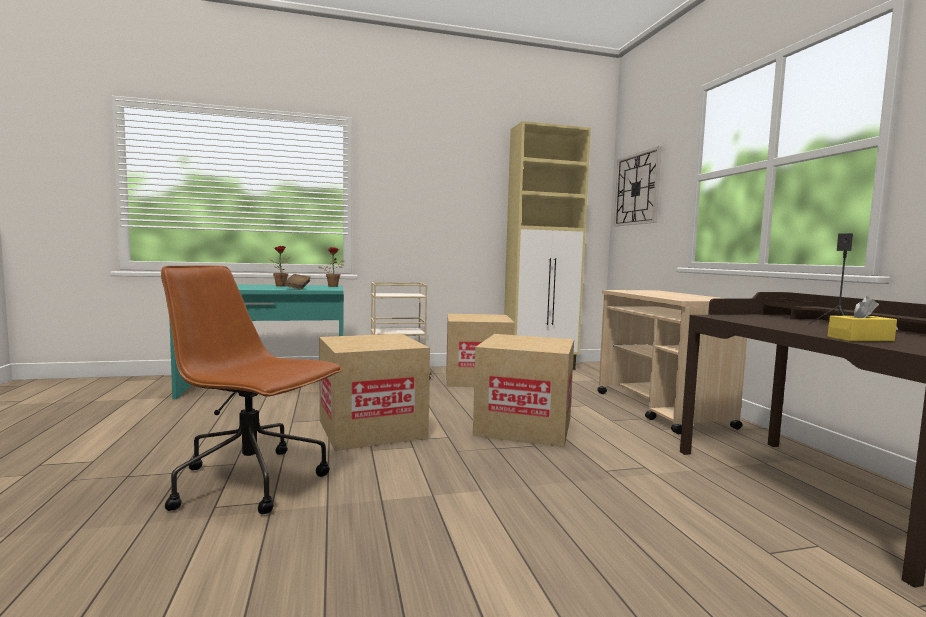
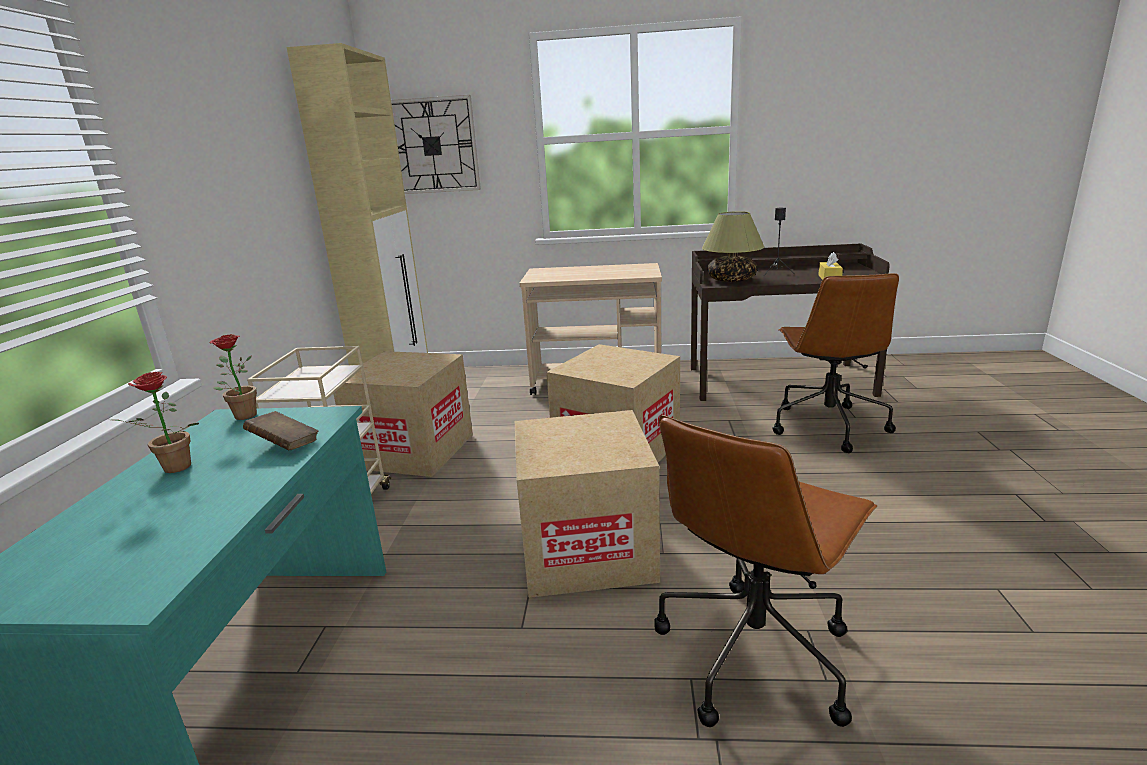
camera: 70 degrees left, 15 degrees up
none -> table lamp [702,211,765,282]
none -> brown office chair [773,273,899,453]

